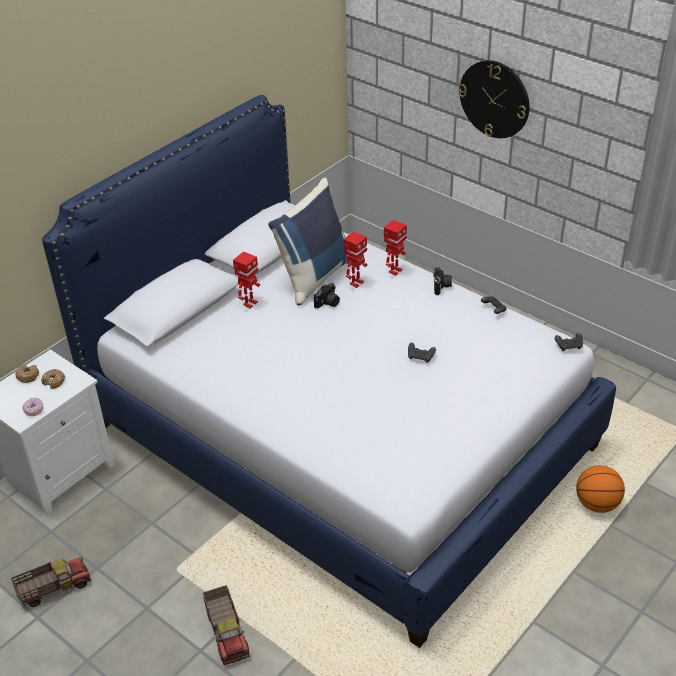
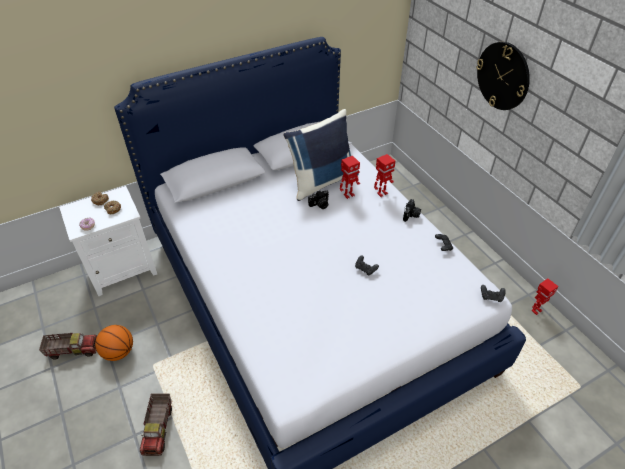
camera: 20 degrees right, 5 degrees up
toy robot [233,251,260,309] -> toy robot moved to [532,279,558,315]
basketball [576,465,625,513] -> basketball moved to [95,325,133,361]

